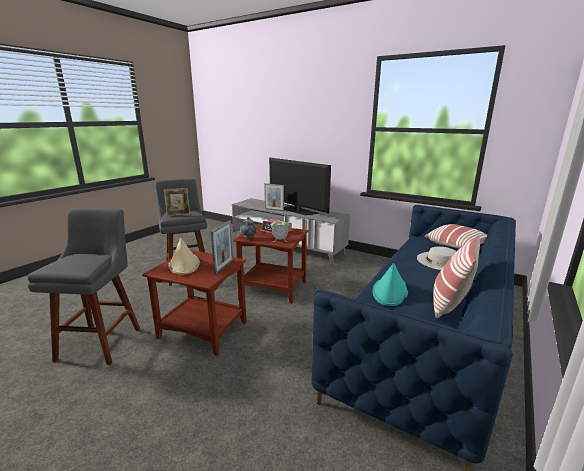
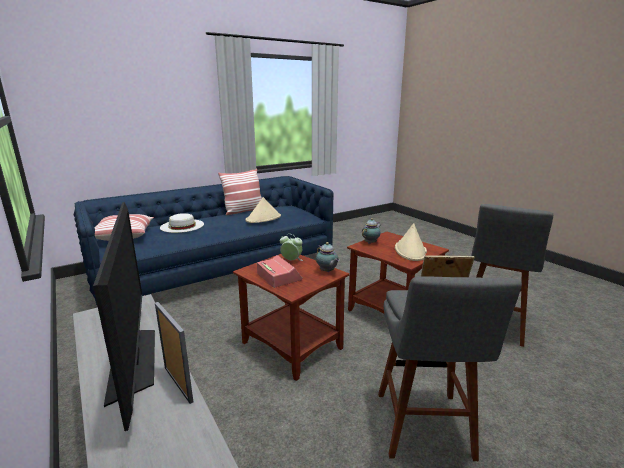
camera: 155 degrees left, 0 degrees up
picture frame [211,220,233,274] -> teapot [362,218,381,244]
turquoise hat [373,263,408,306] -> beige hat [246,197,281,223]

